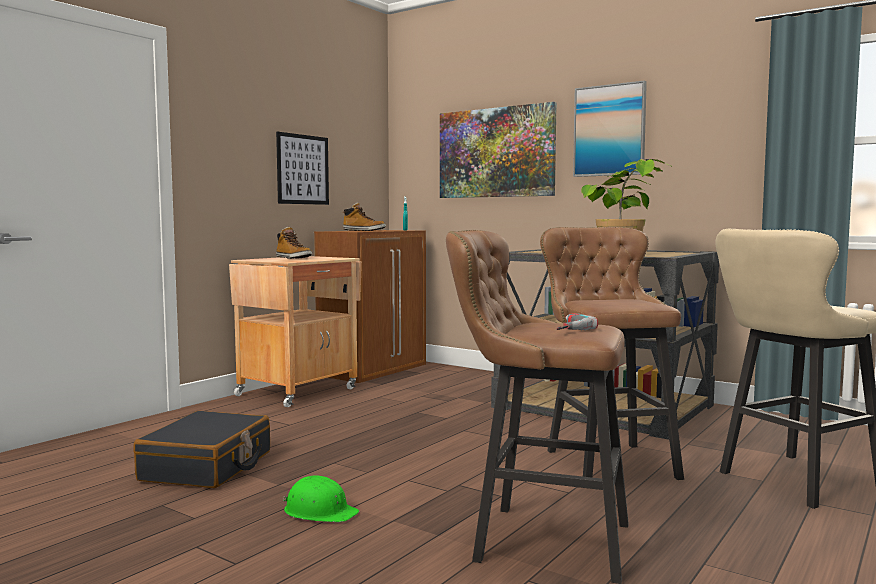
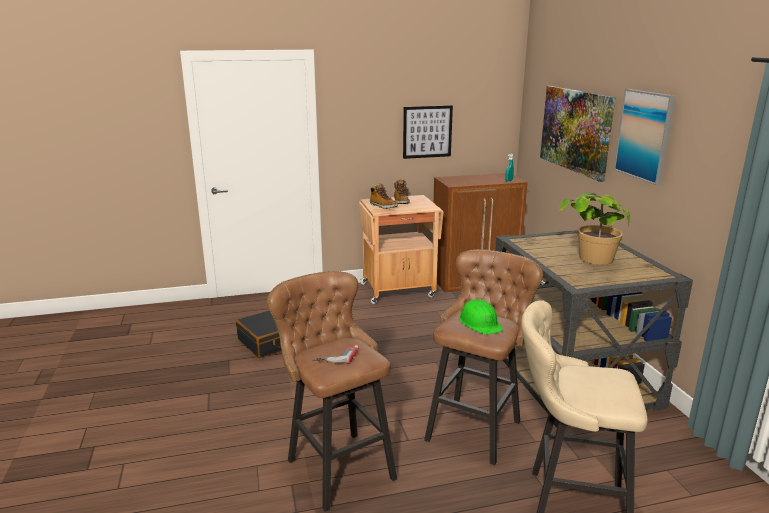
camera: 40 degrees right, 15 degrees up
green hard hat [283,475,359,523] -> green hard hat moved to [459,299,503,335]
boot [343,203,386,231] -> boot moved to [370,183,398,209]

